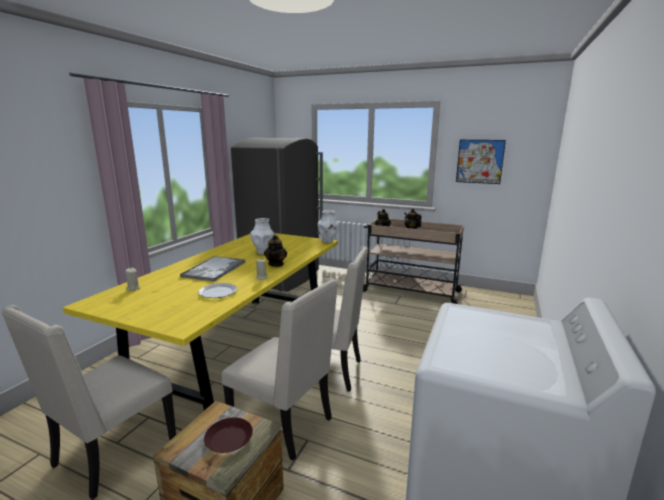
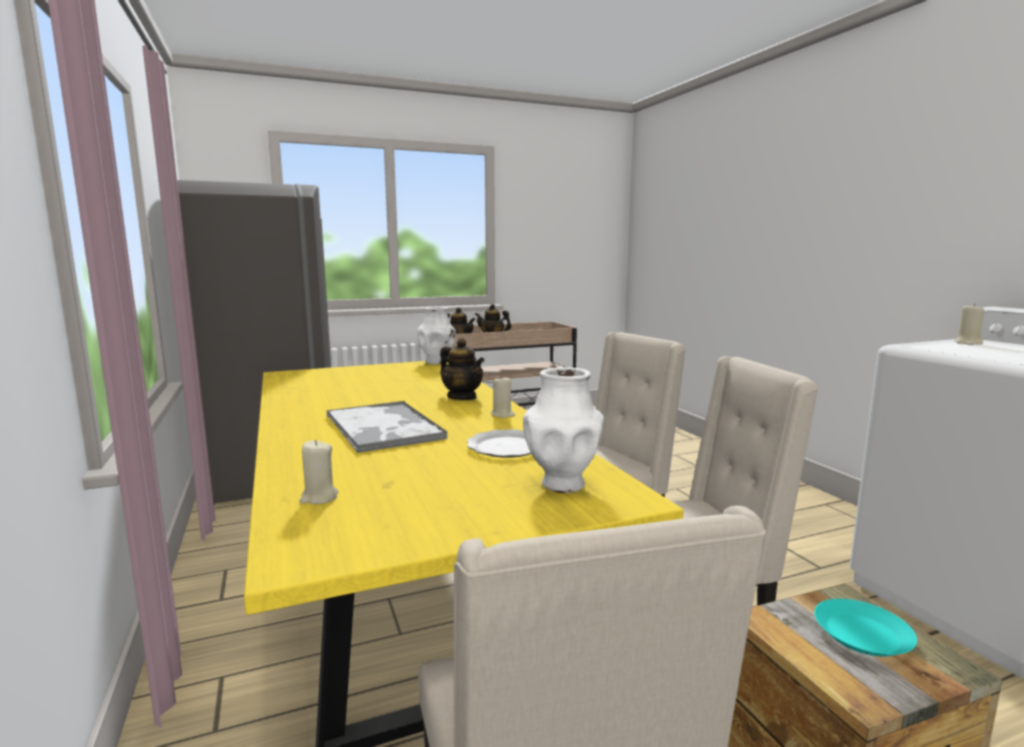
camera: 45 degrees left, 5 degrees down
brown plate [204,417,253,453] -> turquoise plate [814,599,917,657]
white vase [250,218,274,254] -> white vase moved to [523,367,604,493]
picture [456,140,506,184] -> none
none -> beige candle [954,304,984,345]

